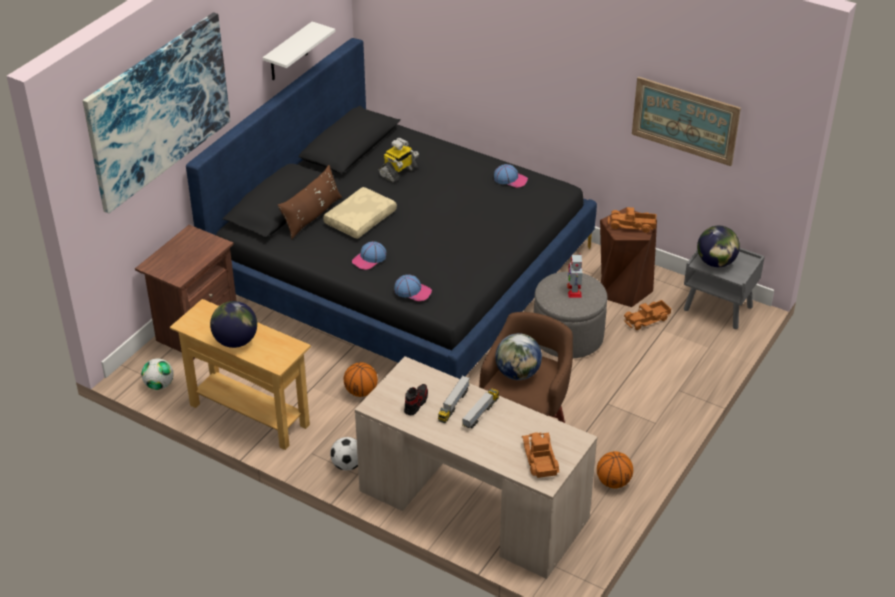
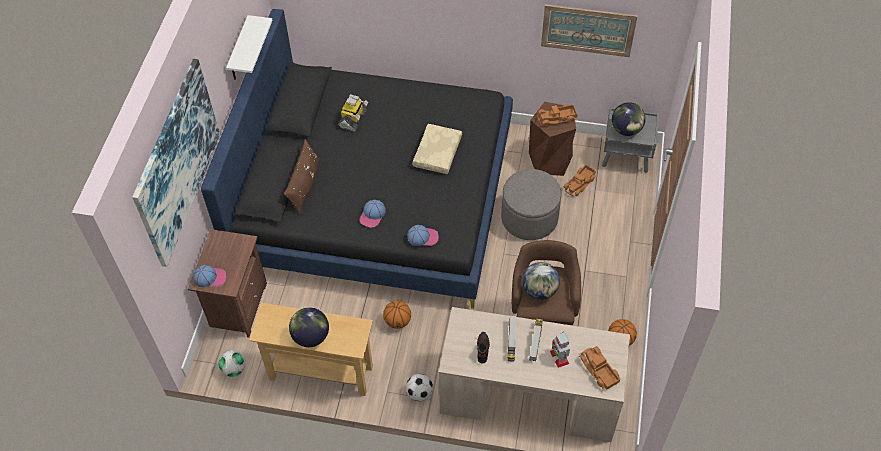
camera: 20 degrees left, 15 degrees up
beige pillow [323,187,397,239] -> beige pillow moved to [412,124,462,174]
cap [494,164,528,188] -> cap moved to [193,265,226,287]
toy robot [567,255,582,298] -> toy robot moved to [550,331,570,368]

